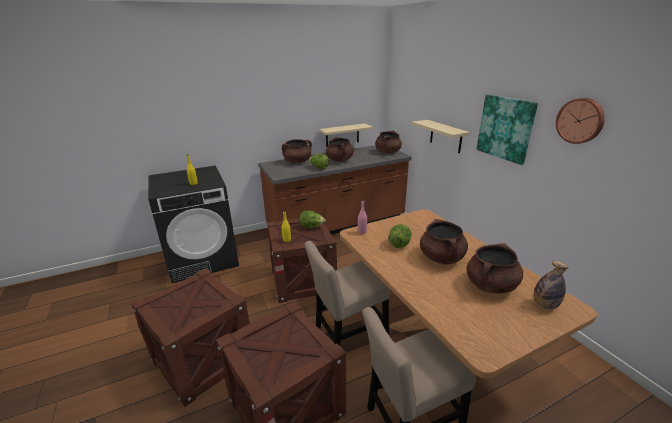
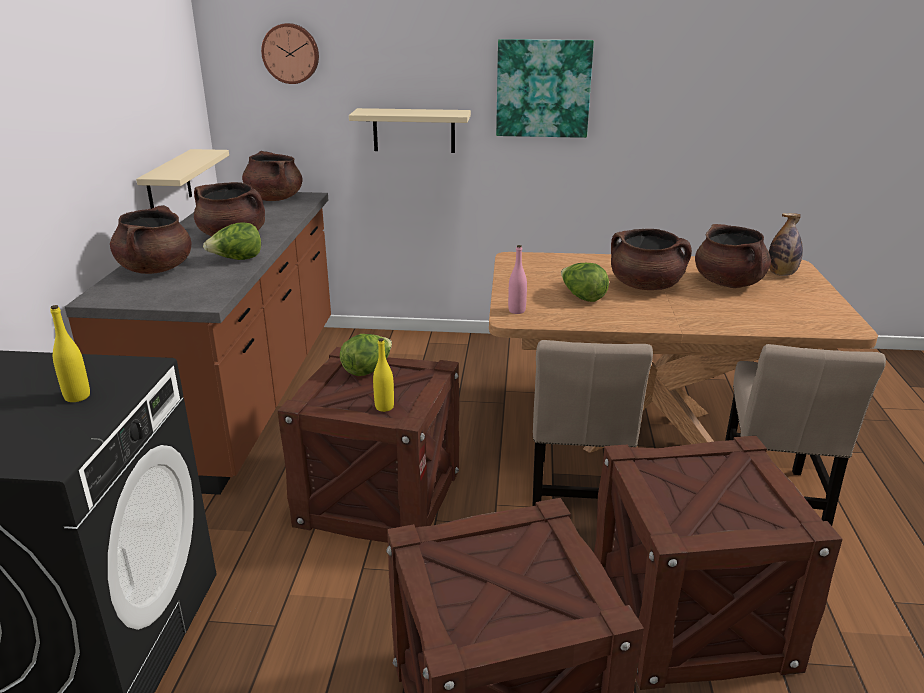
camera: 60 degrees left, 0 degrees up
wall clock [556,98,605,144] -> wall clock moved to [261,23,319,84]

